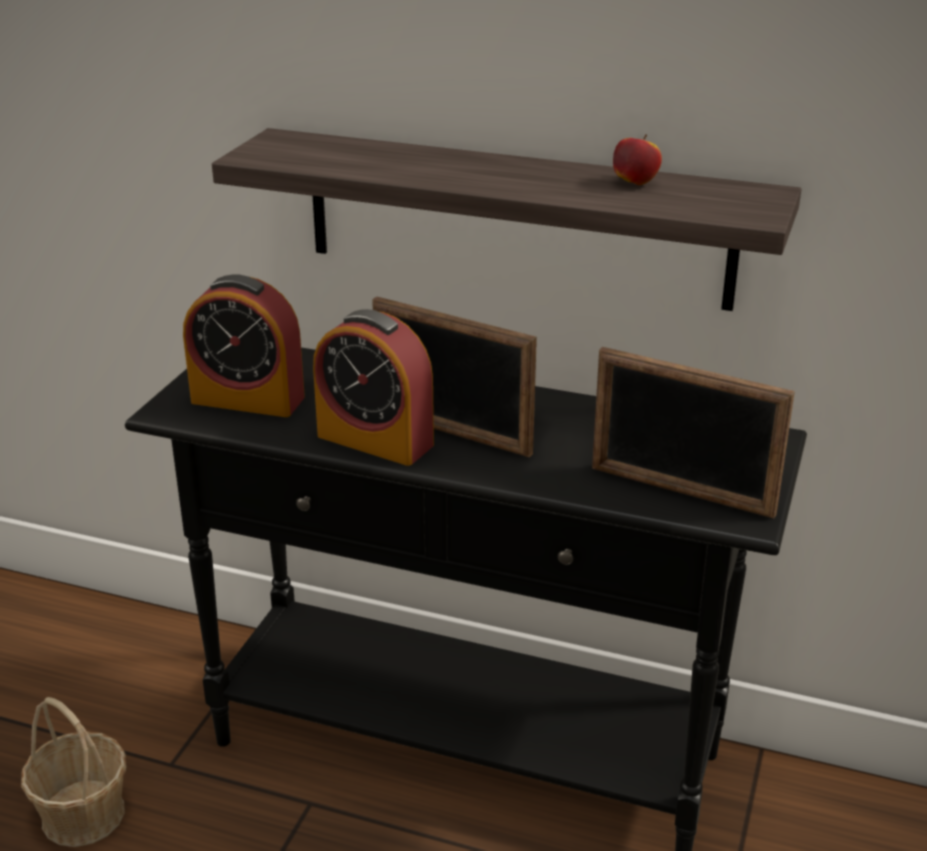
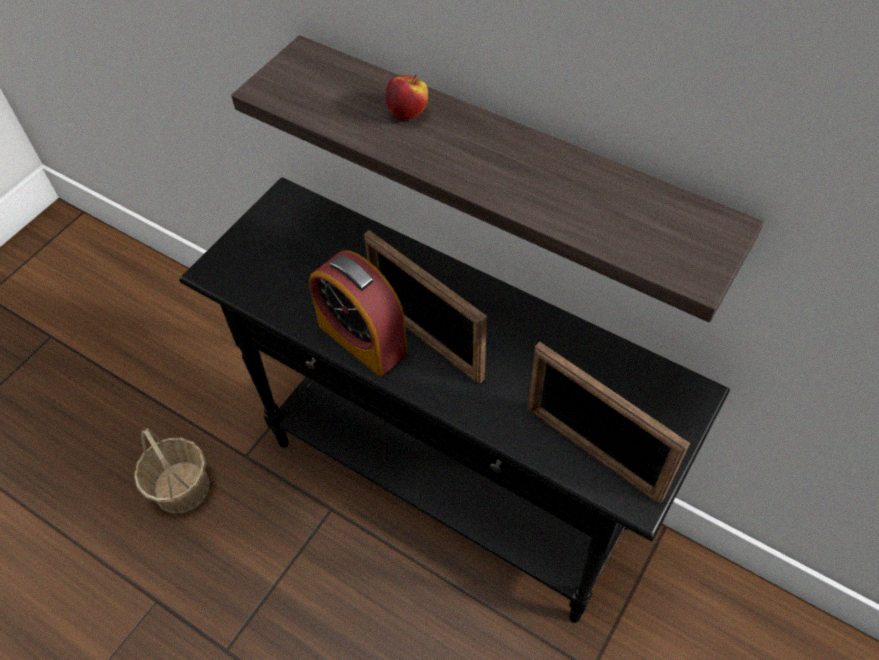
camera: 15 degrees right, 25 degrees up
alarm clock [183,274,305,417] -> none
apple [613,134,662,185] -> apple moved to [385,75,428,120]

